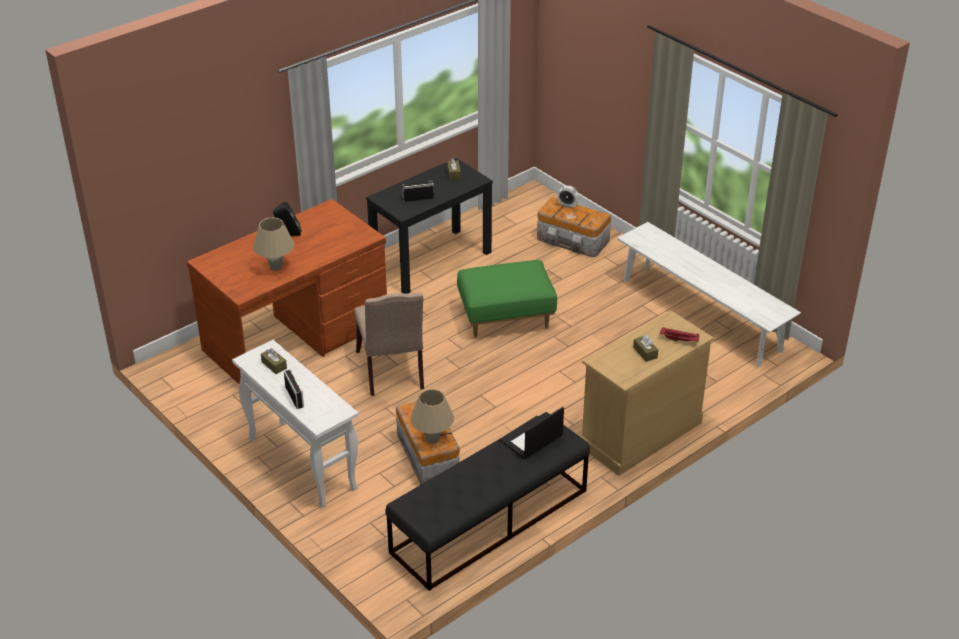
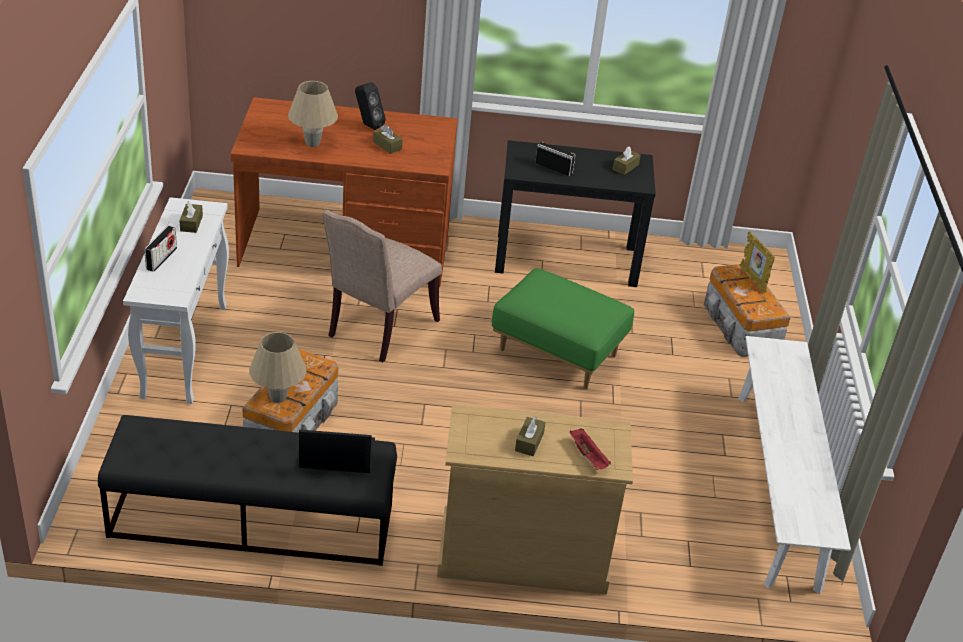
camera: 40 degrees right, 0 degrees up
alarm clock [558,186,579,208] -> picture frame [740,231,775,293]
none -> brown tissue box [373,125,403,154]

